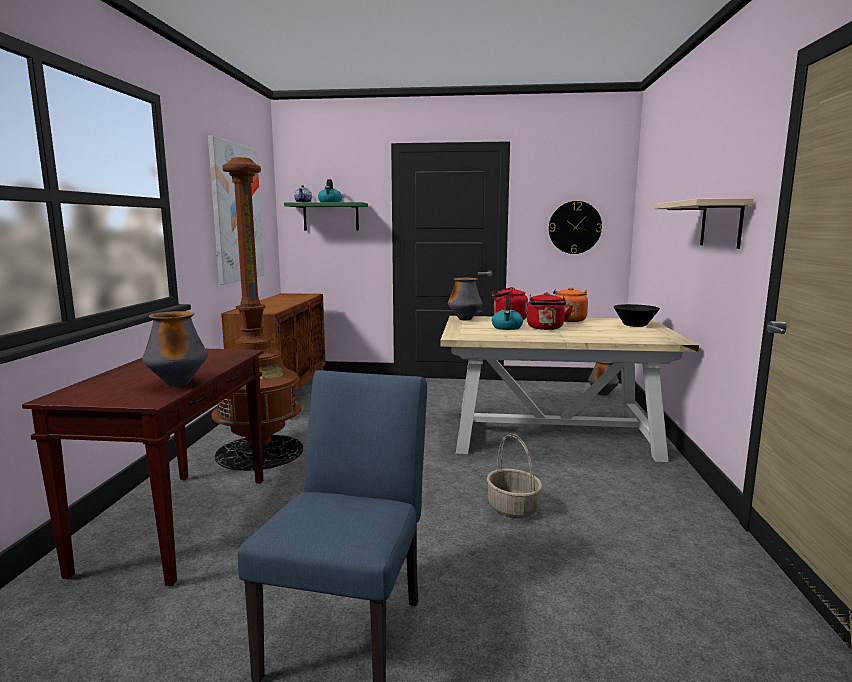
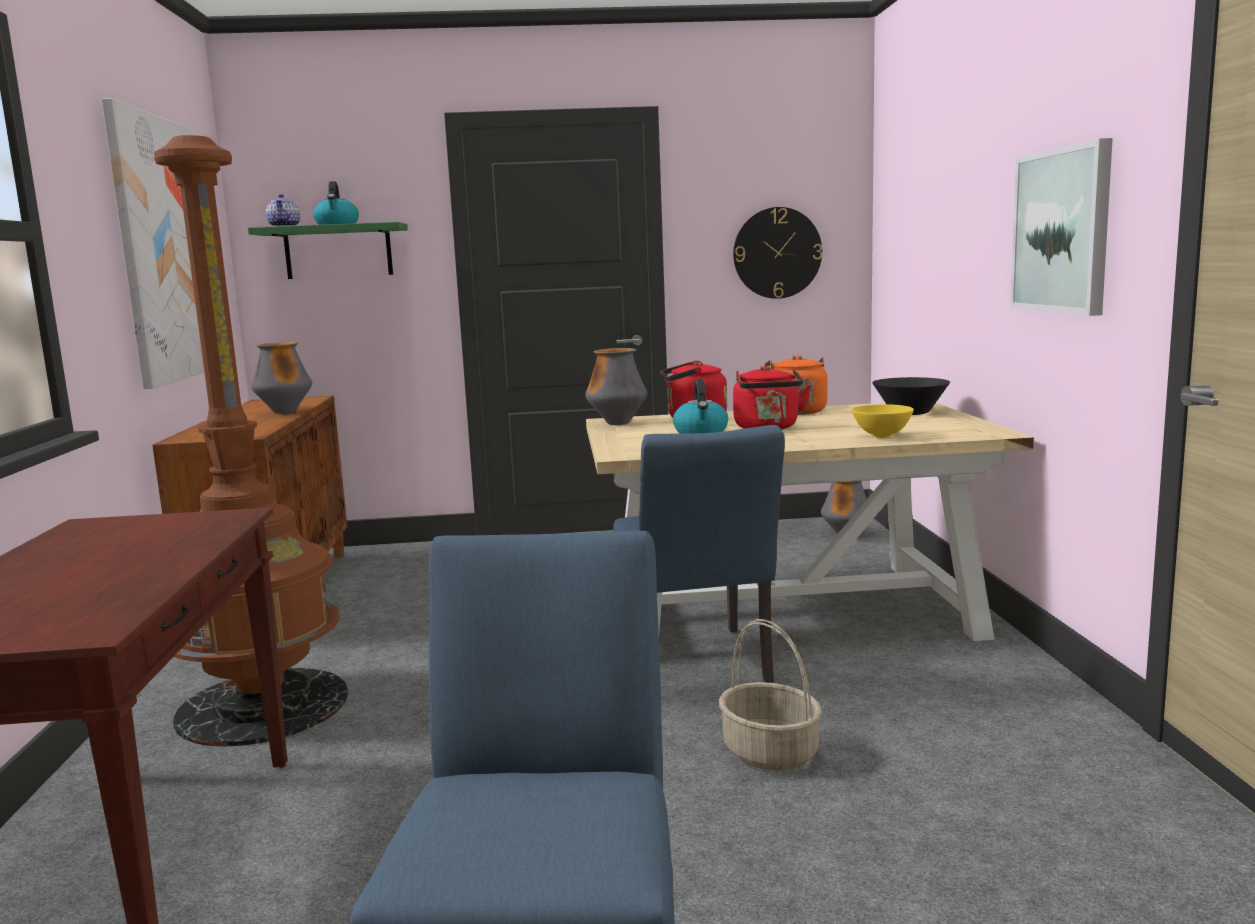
camera: 10 degrees left, 0 degrees up
vase [142,311,208,387] -> vase moved to [251,342,312,414]
beige shelf [654,198,754,249] -> picture [1010,138,1113,316]
none -> blue chair [613,425,785,683]
none -> yellow bowl [852,404,914,438]

